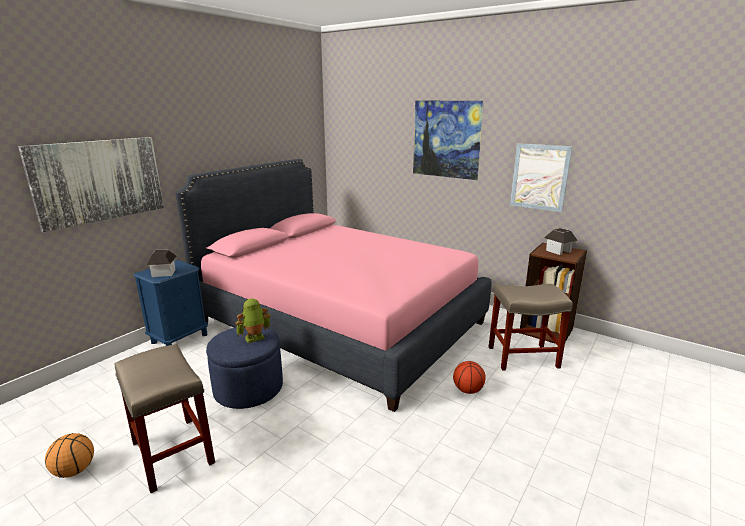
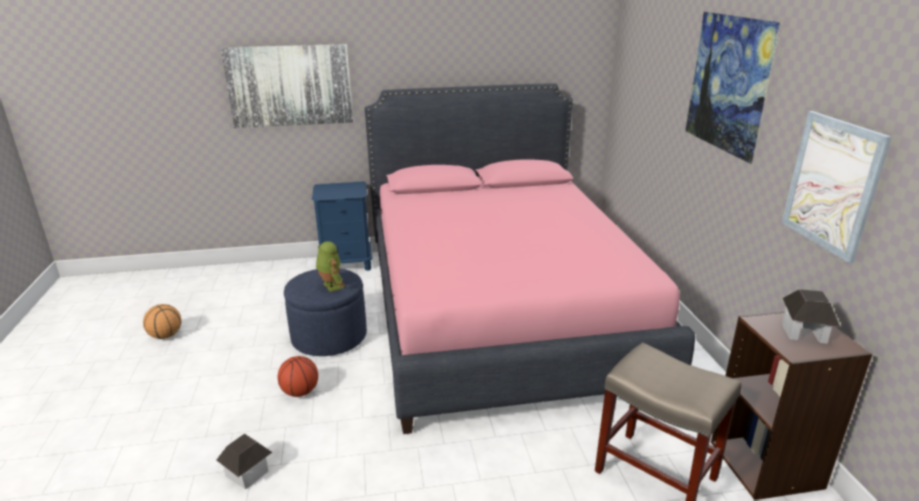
camera: 45 degrees right, 5 degrees up
beige stool [115,344,215,493] -> none
toy house [147,249,176,277] -> toy house moved to [216,433,272,489]
toy robot [236,299,271,343] -> toy robot turned 45 degrees clockwise [316,241,346,292]
basketball [453,361,486,394] -> basketball moved to [278,356,318,397]

